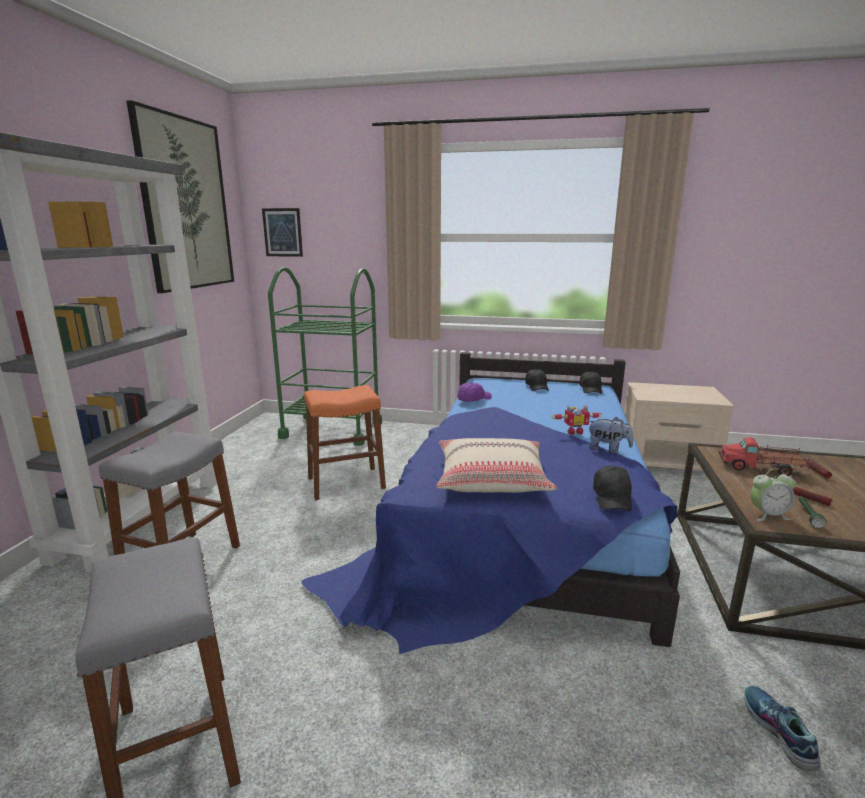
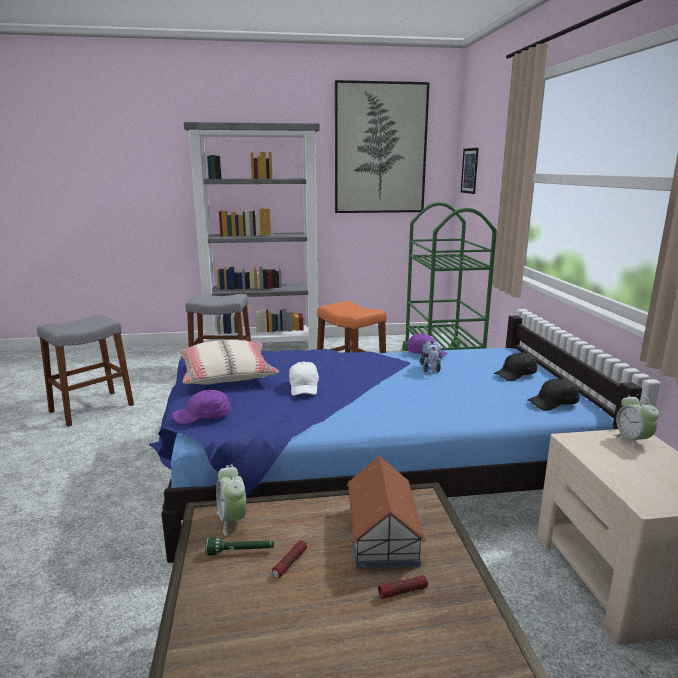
camera: 70 degrees right, 0 degrees up
toy robot [552,405,602,435] -> none
plush toy [588,417,633,453] -> plush toy moved to [420,340,442,372]
black cap [593,465,632,512] -> purple cap [173,390,231,424]
toy truck [719,437,811,476] -> toy house [347,456,426,568]
shoe [744,686,821,771] -> none
none -> white cap [289,362,319,396]
none -> alarm clock [613,394,659,450]

